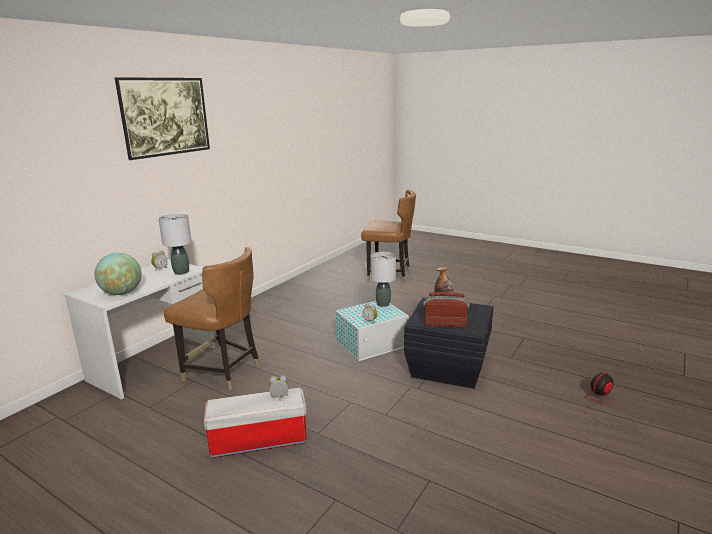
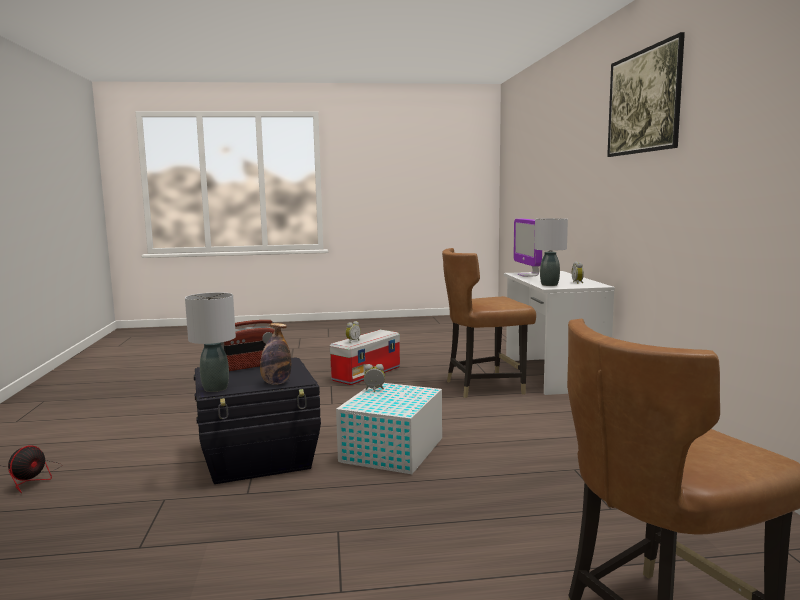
camera: 140 degrees right, 10 degrees down
globe [94,253,142,295] -> monitor [514,219,542,277]
grey table lamp [370,252,396,307] -> grey table lamp moved to [185,292,236,392]

